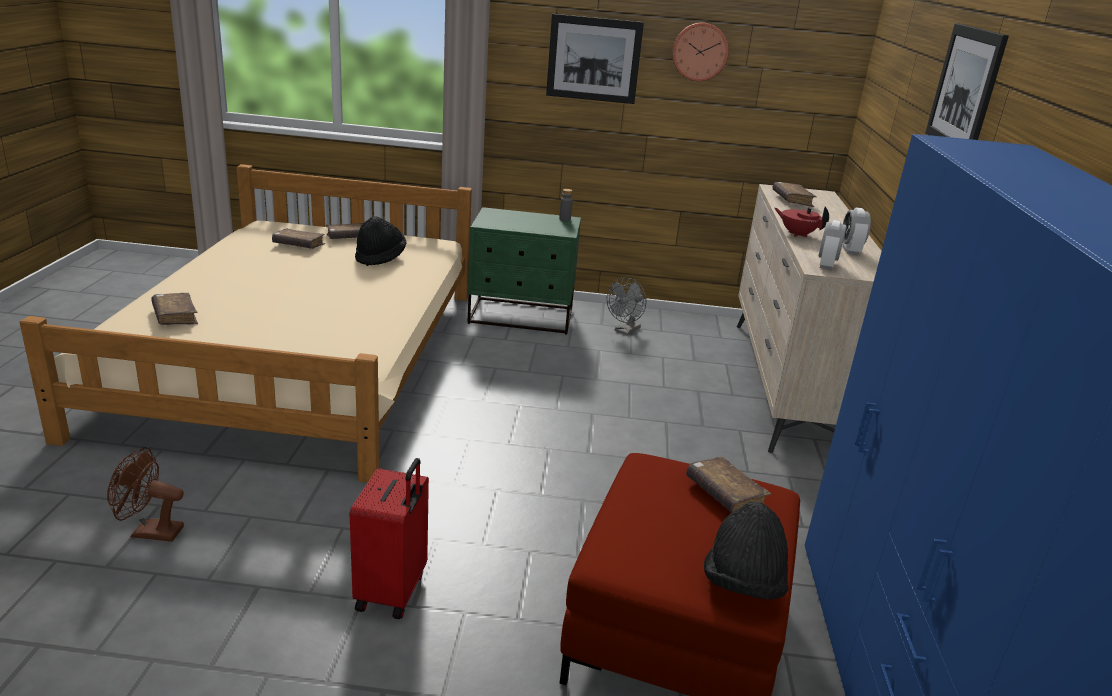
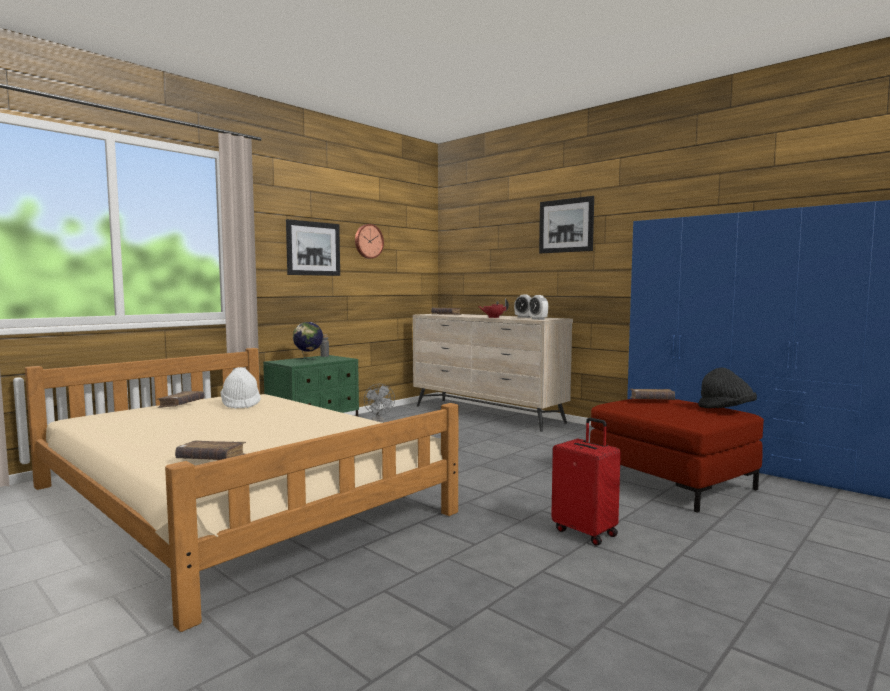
camera: 50 degrees left, 20 degrees down
brown fan [107,447,184,542] -> none
brown book [272,228,325,249] -> none
black hat [355,216,407,266] -> white hat [220,367,261,409]
none -> globe [293,322,323,360]

